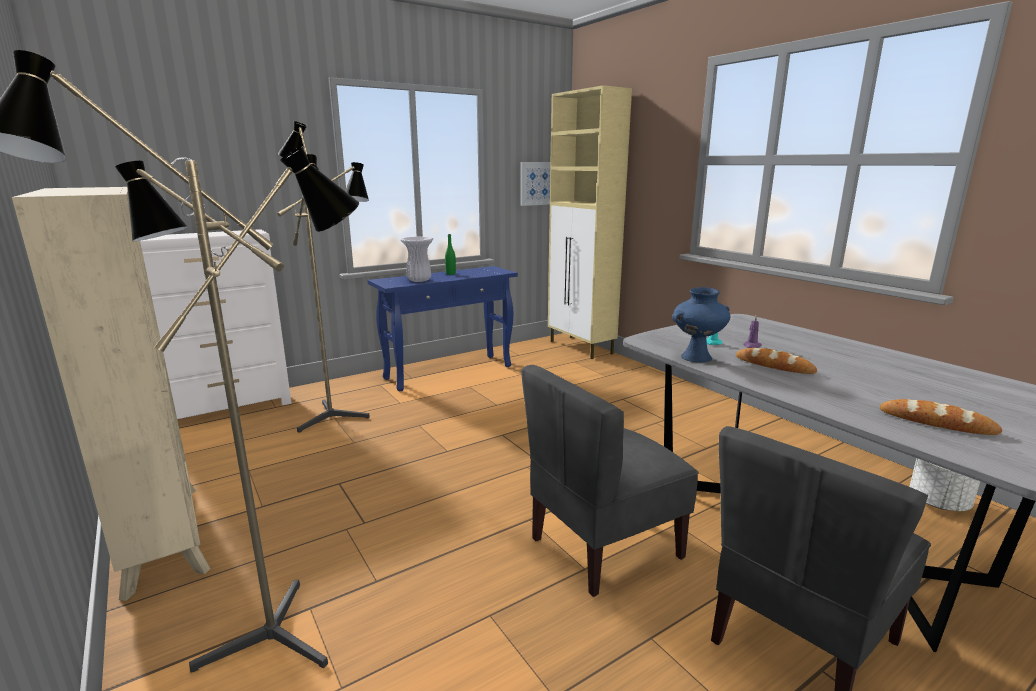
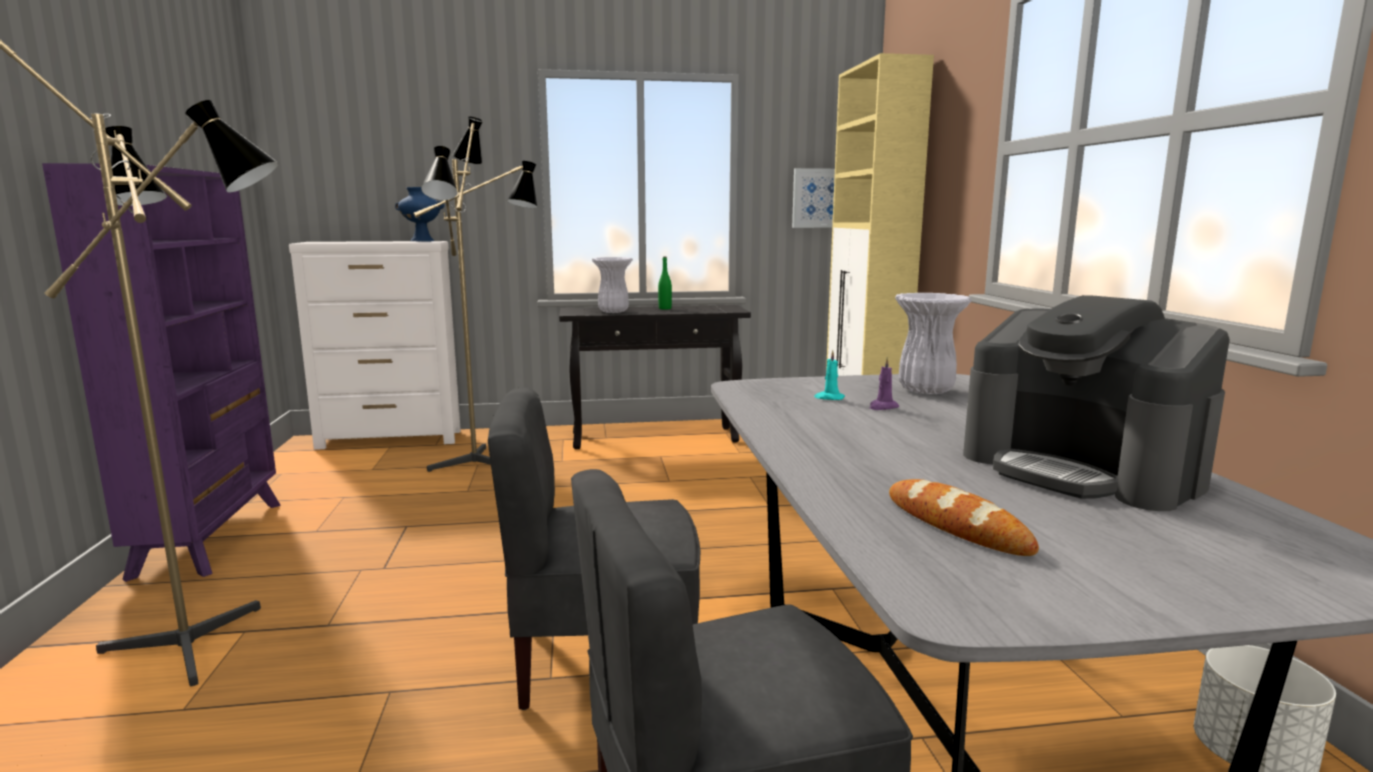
camera: 25 degrees right, 5 degrees down
beige bookcase [12,187,211,601] -> purple bookcase [42,163,281,582]
blue console table [368,266,518,392] -> black console table [559,305,751,449]
blue vase [672,287,730,363] -> blue vase moved to [395,187,444,241]
bread [736,348,817,374] -> none
none -> white vase [895,293,972,394]
none -> coffee machine [963,295,1230,511]

